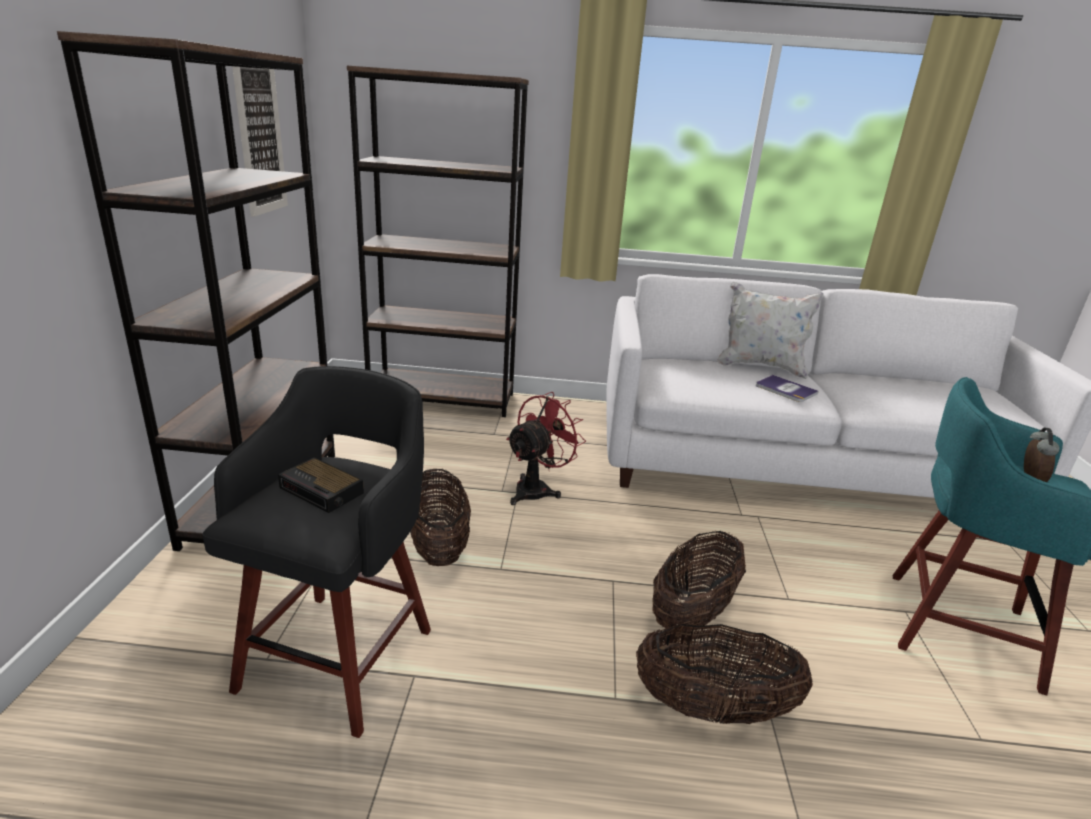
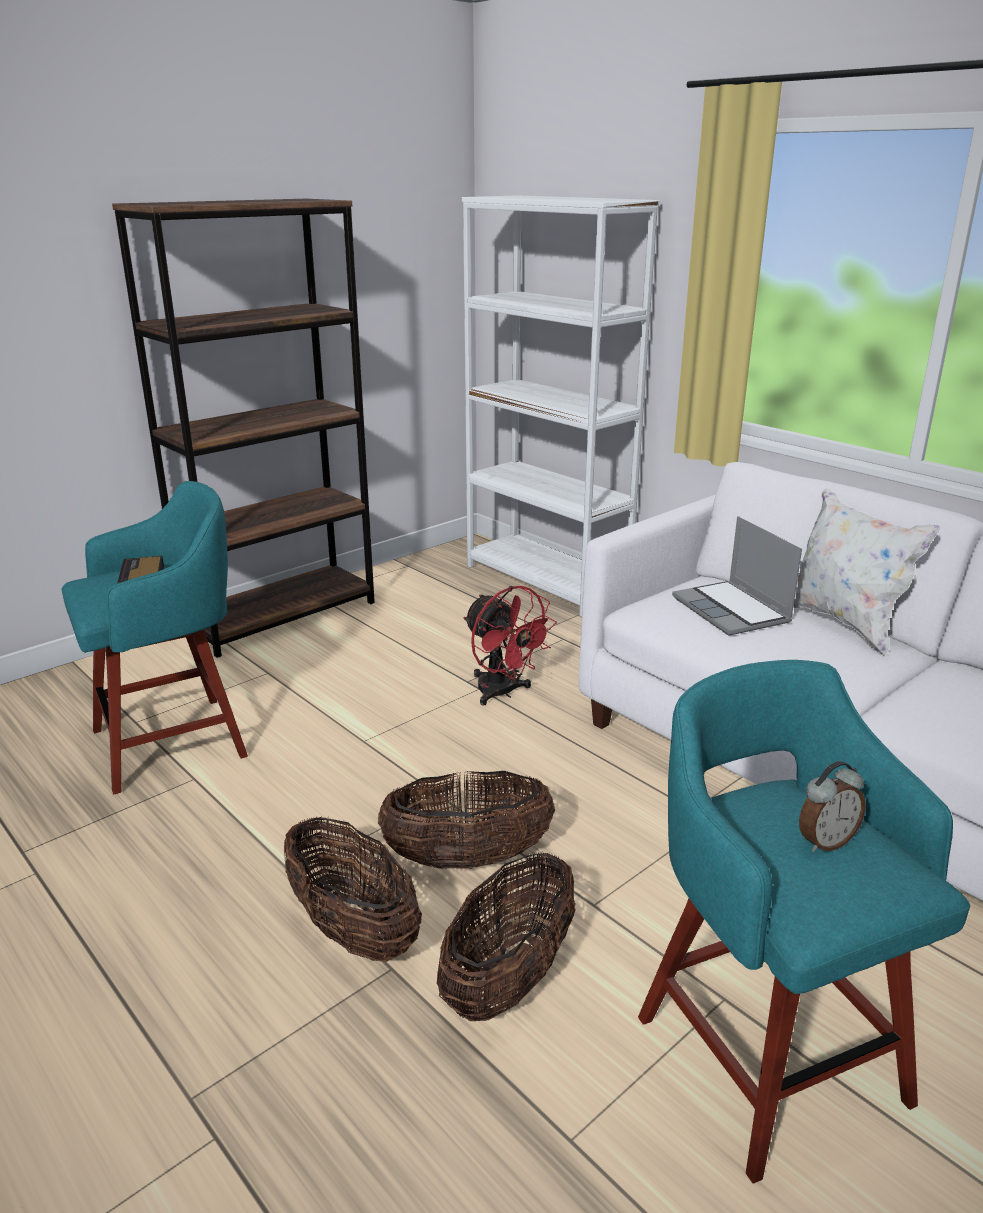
camera: 45 degrees right, 0 degrees up
black stool [202,366,431,738] -> turquoise stool [61,481,248,794]
picture [232,66,288,217] -> none
brown bookcase [347,66,529,417] -> white bookcase [462,195,659,617]
basket [410,469,471,566] -> basket moved to [437,851,576,1021]
red fan [506,392,586,505] -> red fan turned 60 degrees clockwise [464,586,557,705]
book [756,375,819,402] -> none
none -> laptop [672,516,802,636]

